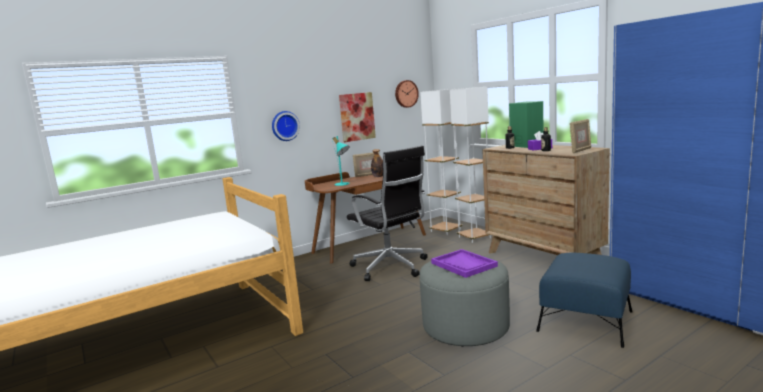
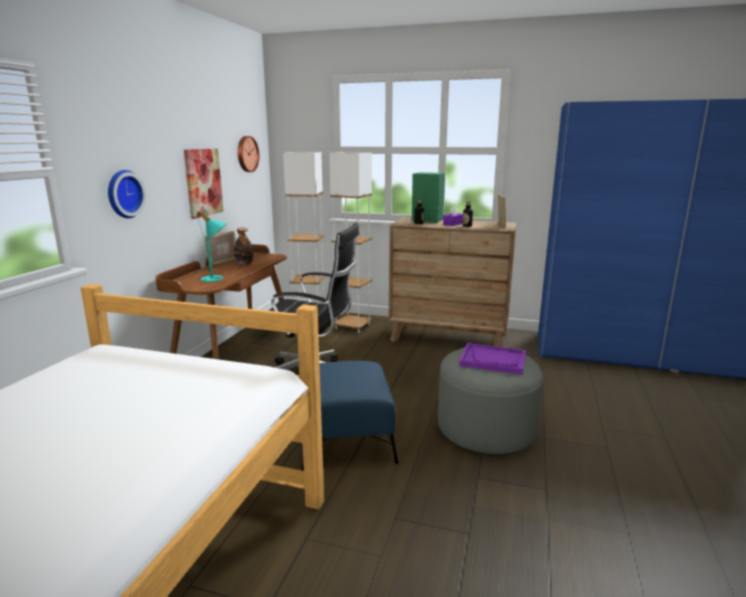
camera: 40 degrees left, 5 degrees up
blue ottoman [536,253,632,348] -> blue ottoman moved to [302,361,398,471]

